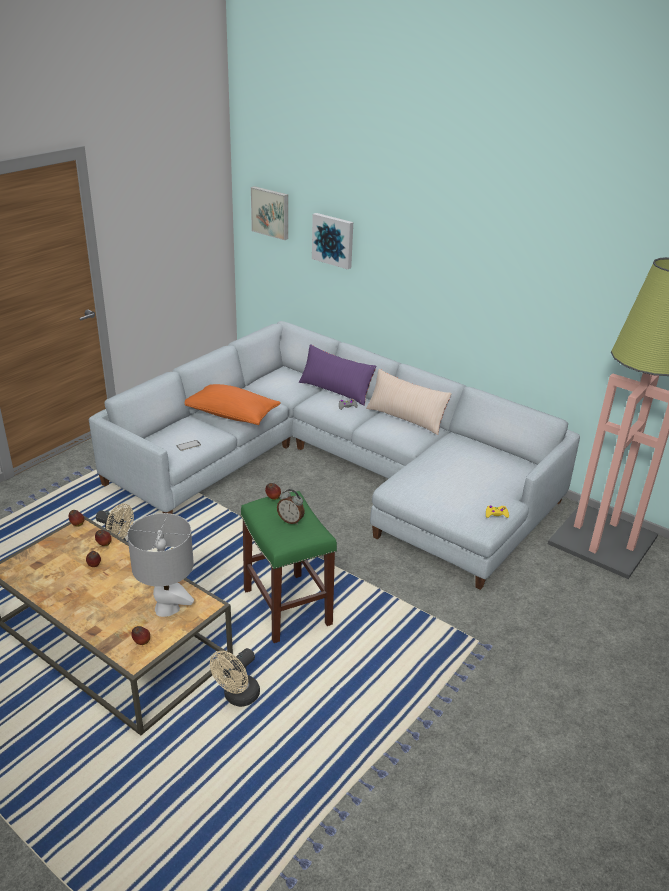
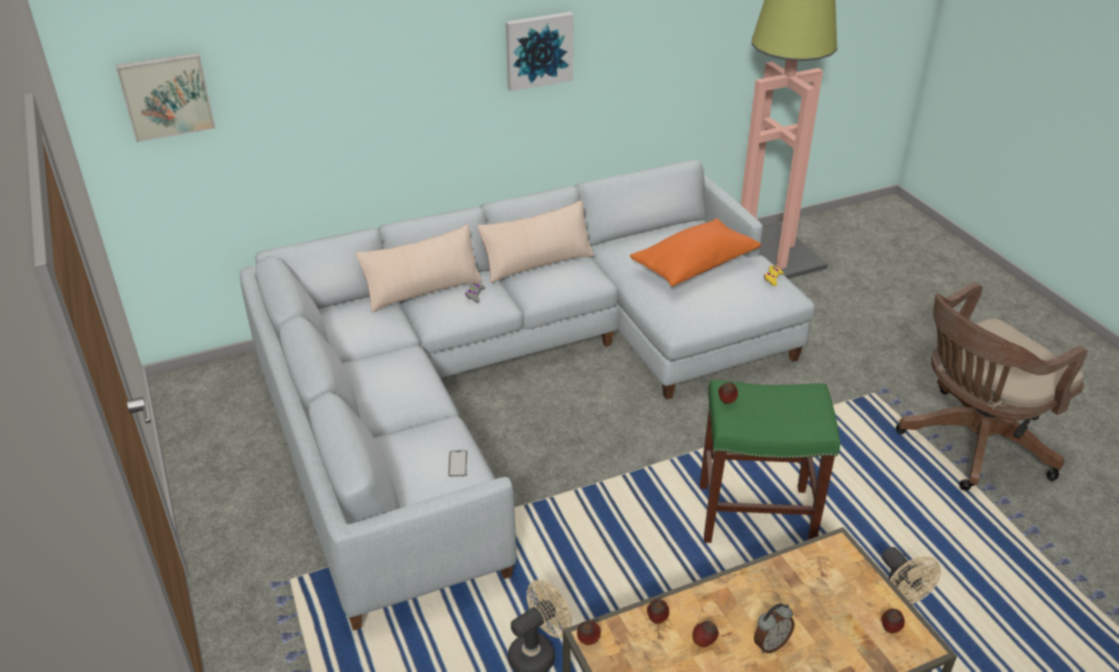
camera: 60 degrees left, 5 degrees up
grey table lamp [127,513,194,617] -> none
orange pillow [185,384,281,425] -> orange pillow moved to [630,218,761,287]
alarm clock [277,489,305,525] -> alarm clock moved to [754,603,795,653]
purple pillow [299,344,376,406] -> beige pillow [355,225,483,313]
picture [312,213,353,269] -> picture moved to [506,12,573,91]
none -> brown office chair [896,282,1088,491]

